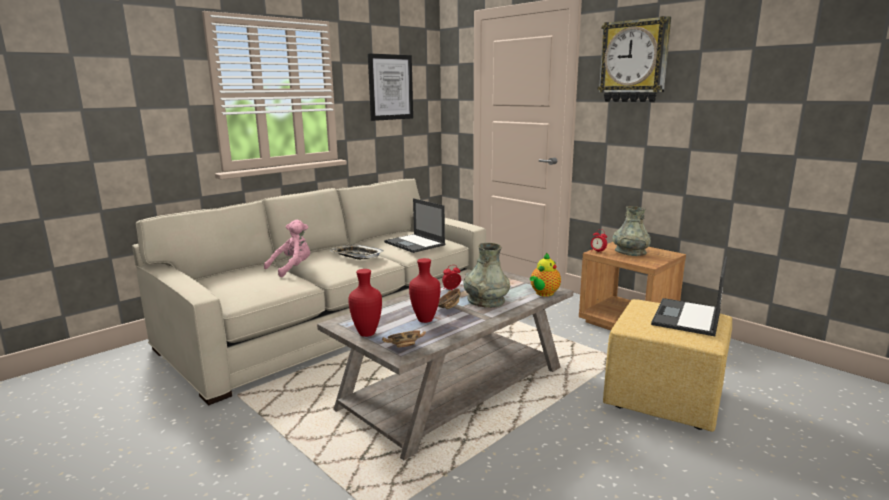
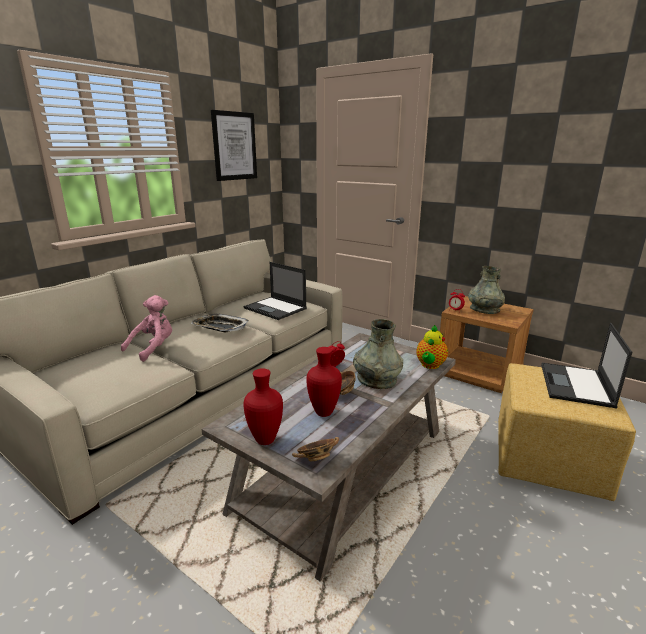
camera: 10 degrees left, 5 degrees up
wall clock [598,16,671,102] -> none

